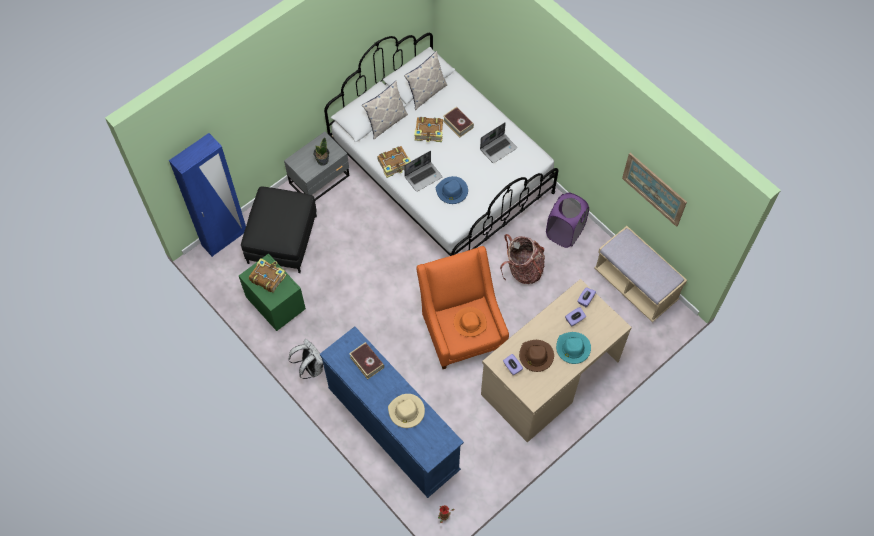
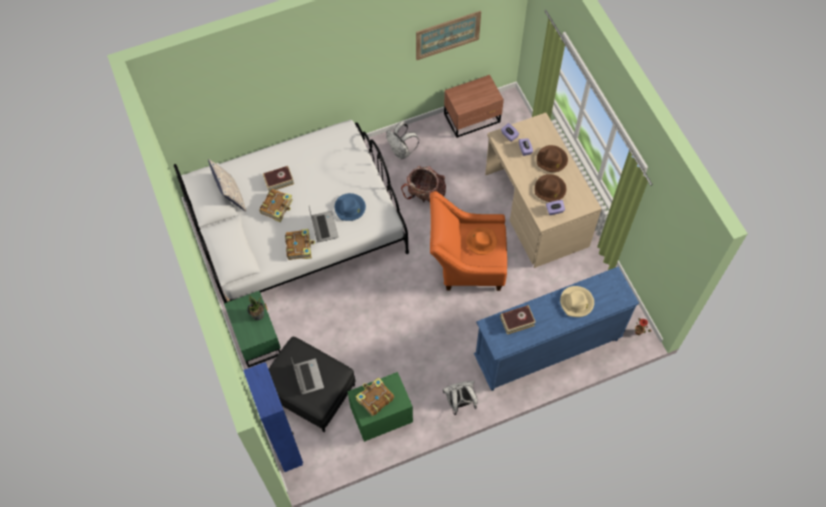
camera: 70 degrees left, 0 degrees up
grey nightstand [284,132,349,201] -> green nightstand [224,291,281,368]
pillow [362,81,408,139] -> none
laptop [480,122,517,163] -> laptop moved to [291,357,324,395]
purple laundry basket [546,192,589,248] -> white backpack [386,122,419,160]
turquoise hat [556,332,591,364] -> brown hat [537,145,568,172]
beige bench [594,226,687,322] -> brown nightstand [444,75,504,138]

